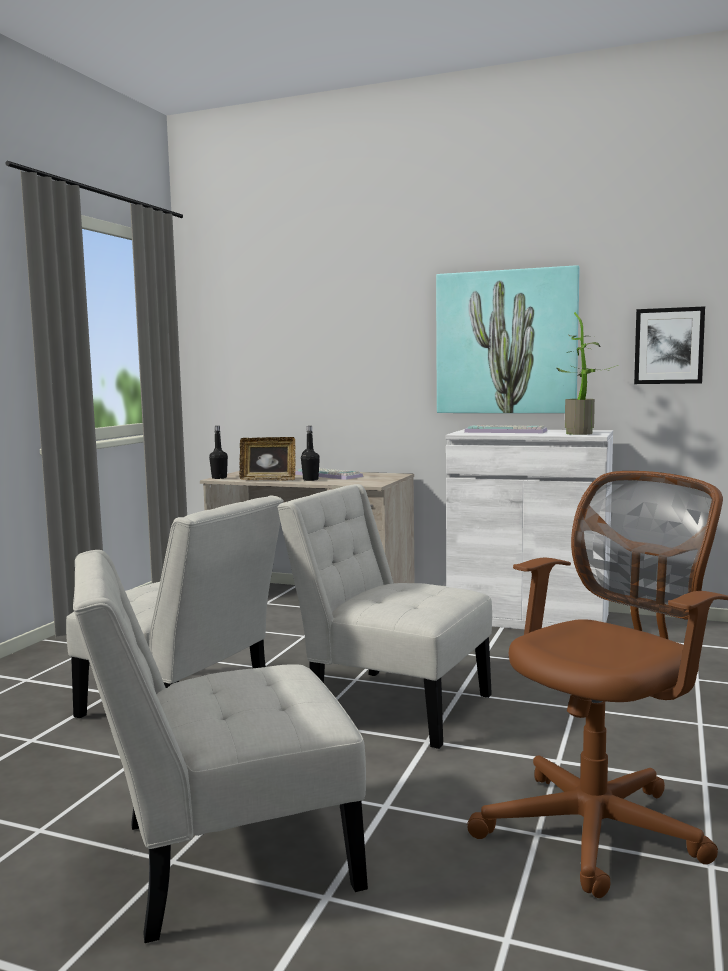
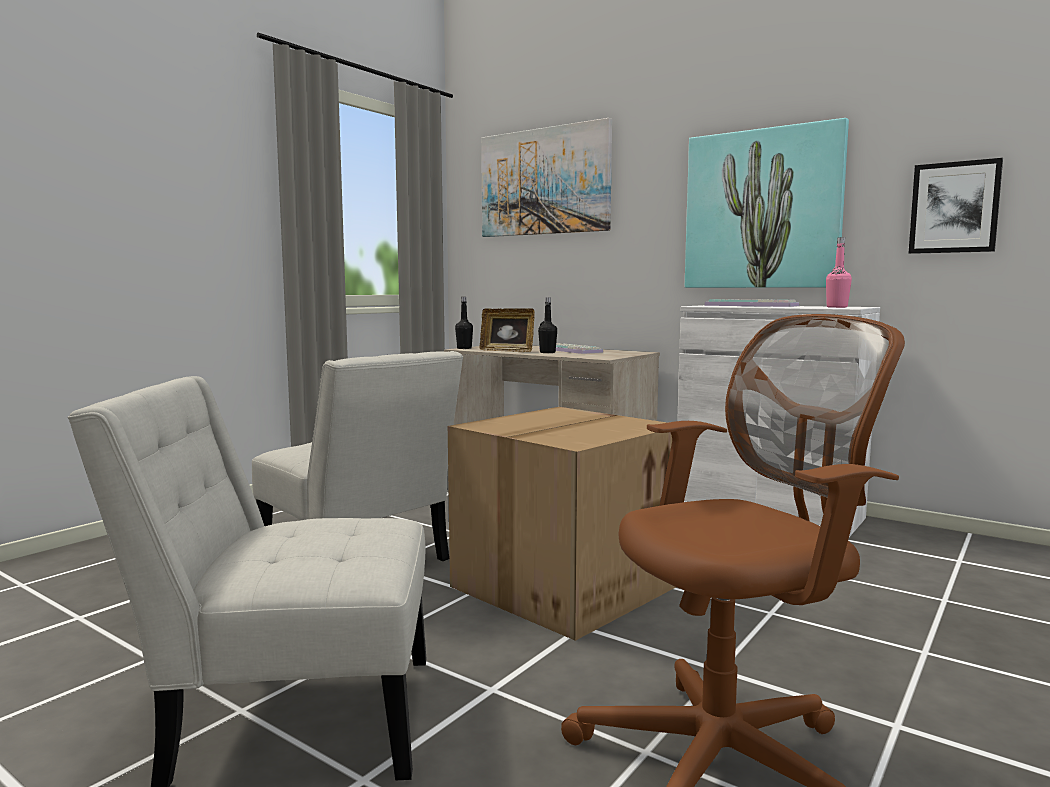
camera: 15 degrees right, 0 degrees up
white chair [277,484,492,749] -> cardboard box [448,407,676,641]
potted plant [556,312,618,435] -> pink bottle [826,237,852,308]
none -> picture [481,118,612,237]

